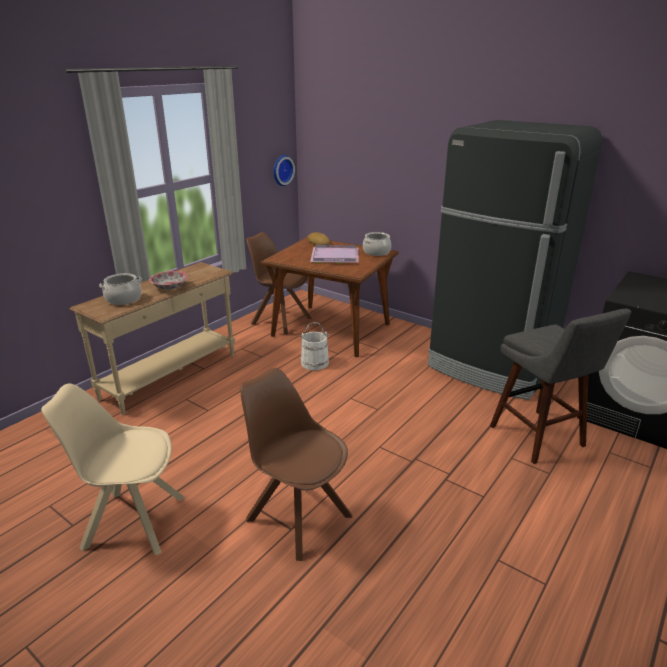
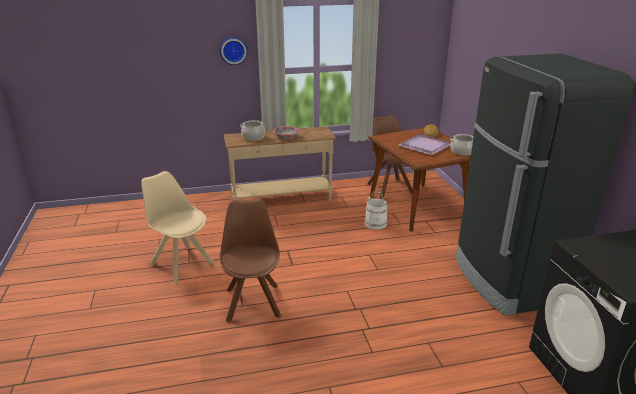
camera: 40 degrees right, 0 degrees up
wall clock [273,155,295,186] -> wall clock moved to [220,37,248,65]
grey stool [490,309,631,464] -> none

